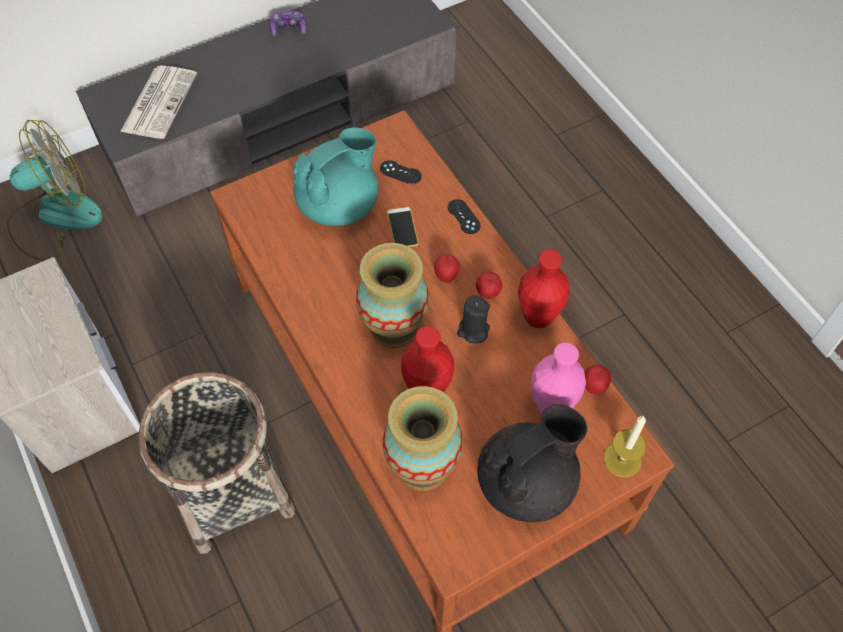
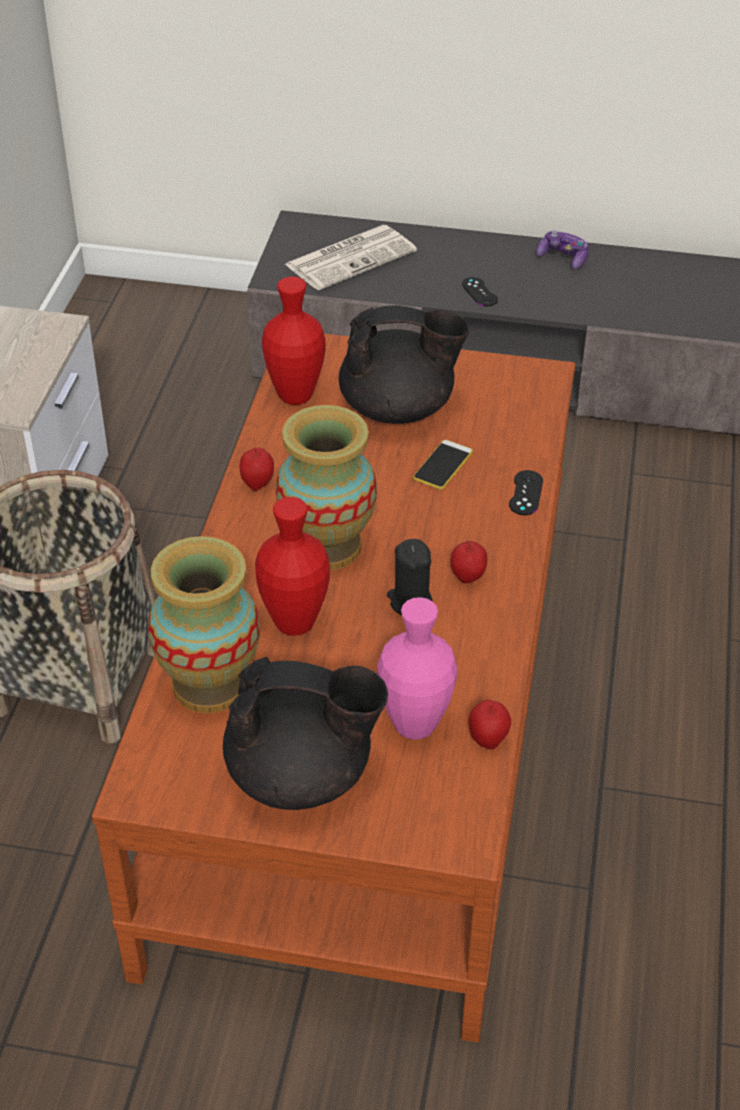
camera: 40 degrees right, 15 degrees down
fan [7,120,103,261] -> none
turquoise teapot [293,127,378,226] -> black teapot [339,305,470,424]
black game controller [380,160,422,184] -> black game controller moved to [462,277,498,307]
apple [434,254,460,283] -> apple moved to [240,447,274,491]
red vase [518,249,570,328] -> red vase moved to [262,277,326,405]
candle [603,416,647,478] -> none

